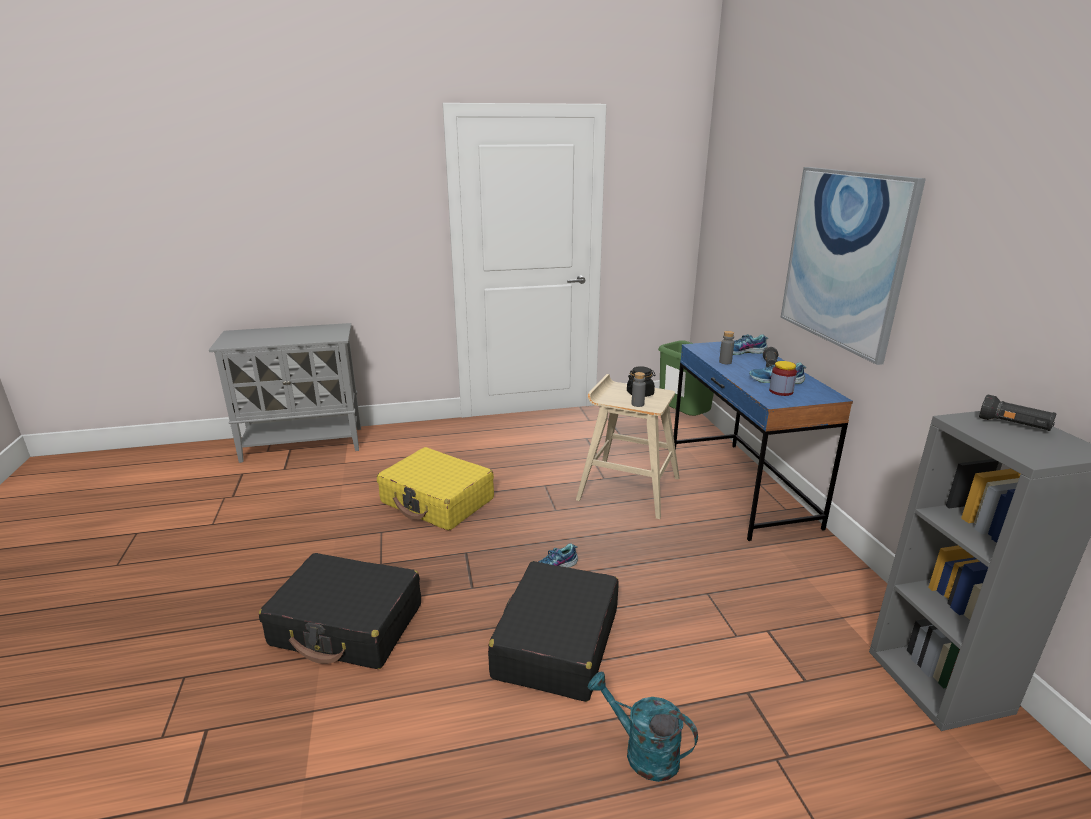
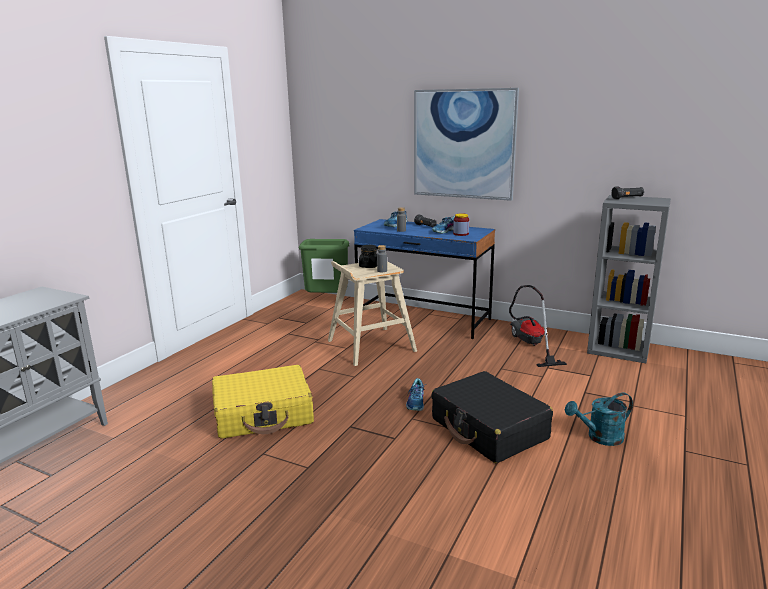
camera: 50 degrees left, 5 degrees down
black suitcase [259,553,421,669] -> none
none -> vacuum cleaner [509,285,567,367]

